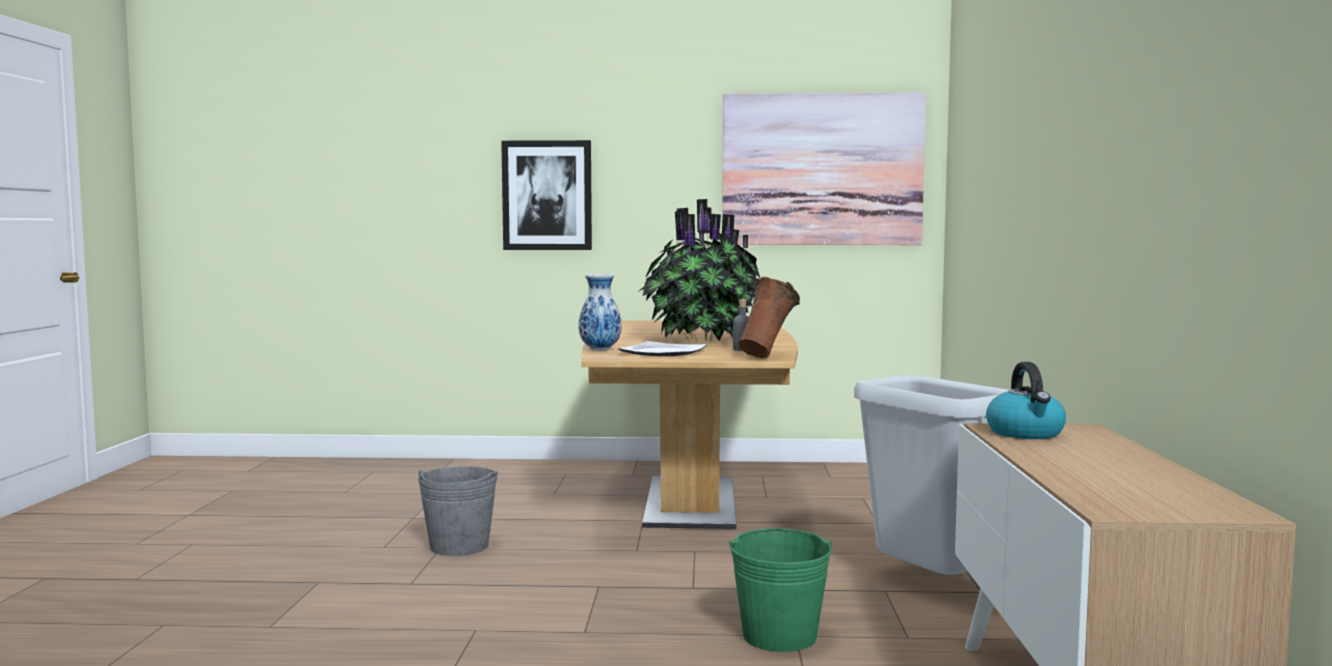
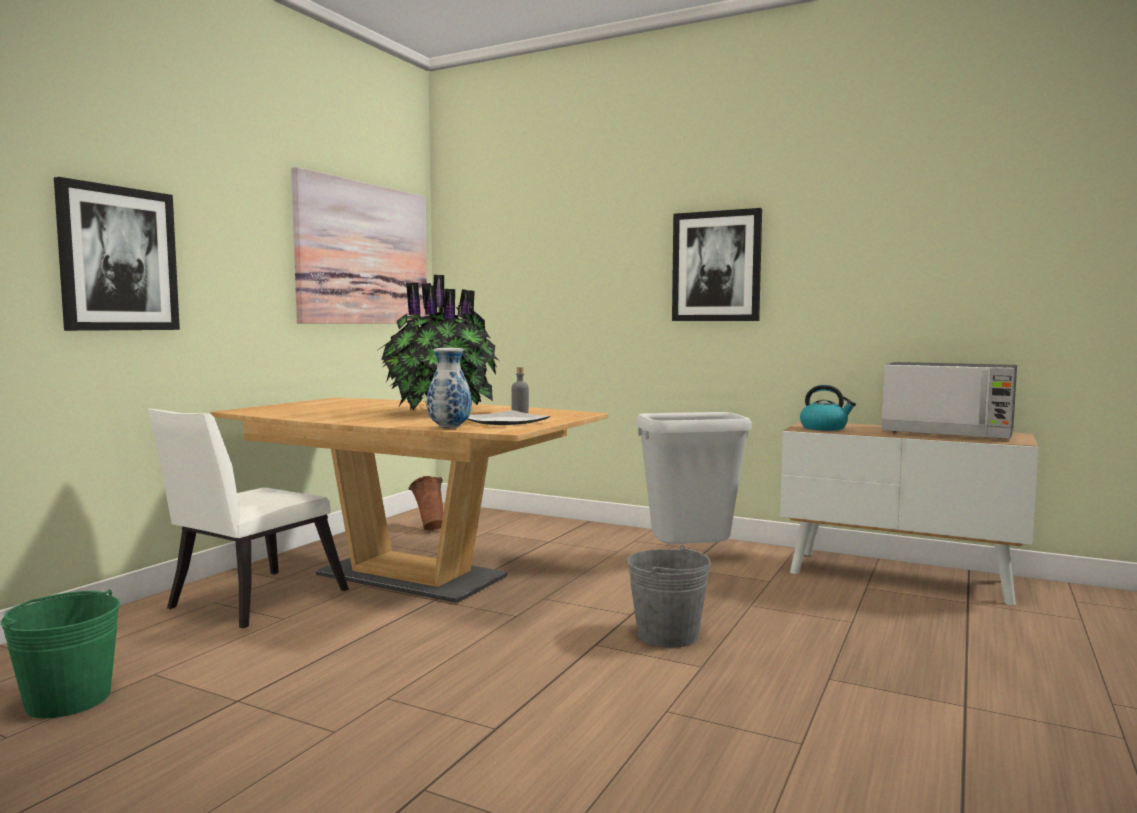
camera: 65 degrees left, 0 degrees up
grey bucket [418,467,498,556] -> grey bucket moved to [627,545,711,648]
green bucket [729,528,832,652] -> green bucket moved to [1,589,120,718]
brown vase [739,277,800,358] -> brown vase moved to [409,476,443,531]
none -> white chair [148,409,349,628]
none -> picture [672,208,762,321]
none -> microwave [881,362,1017,440]

